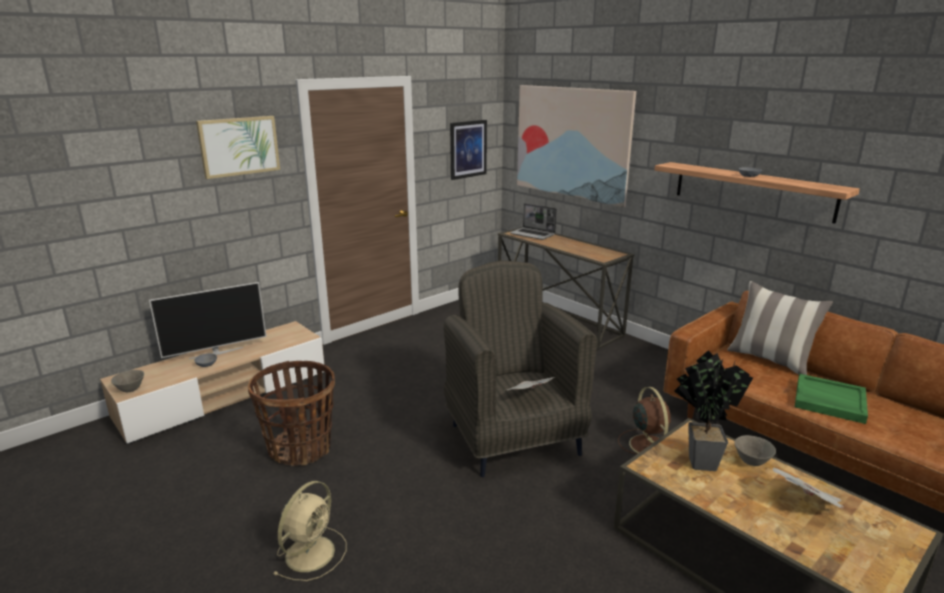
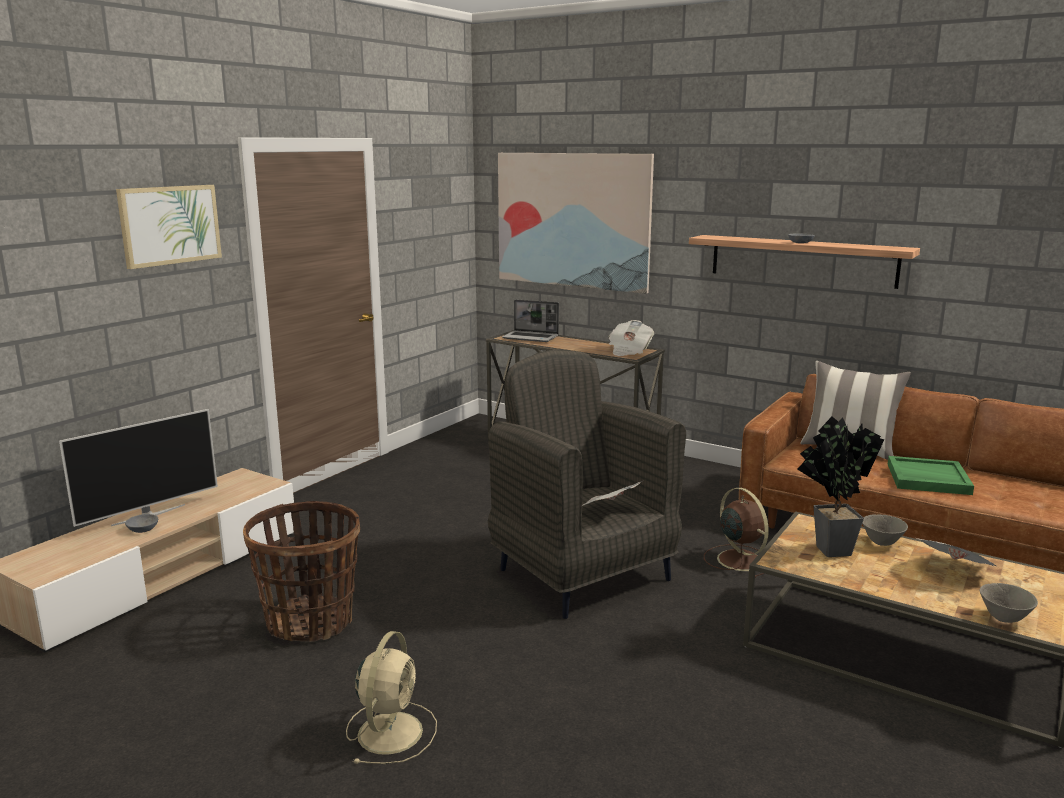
camera: 15 degrees left, 5 degrees down
grey bowl [111,370,144,392] -> grey bowl moved to [979,583,1038,623]
picture [450,120,487,180] -> none
none -> newspaper [608,320,655,356]

